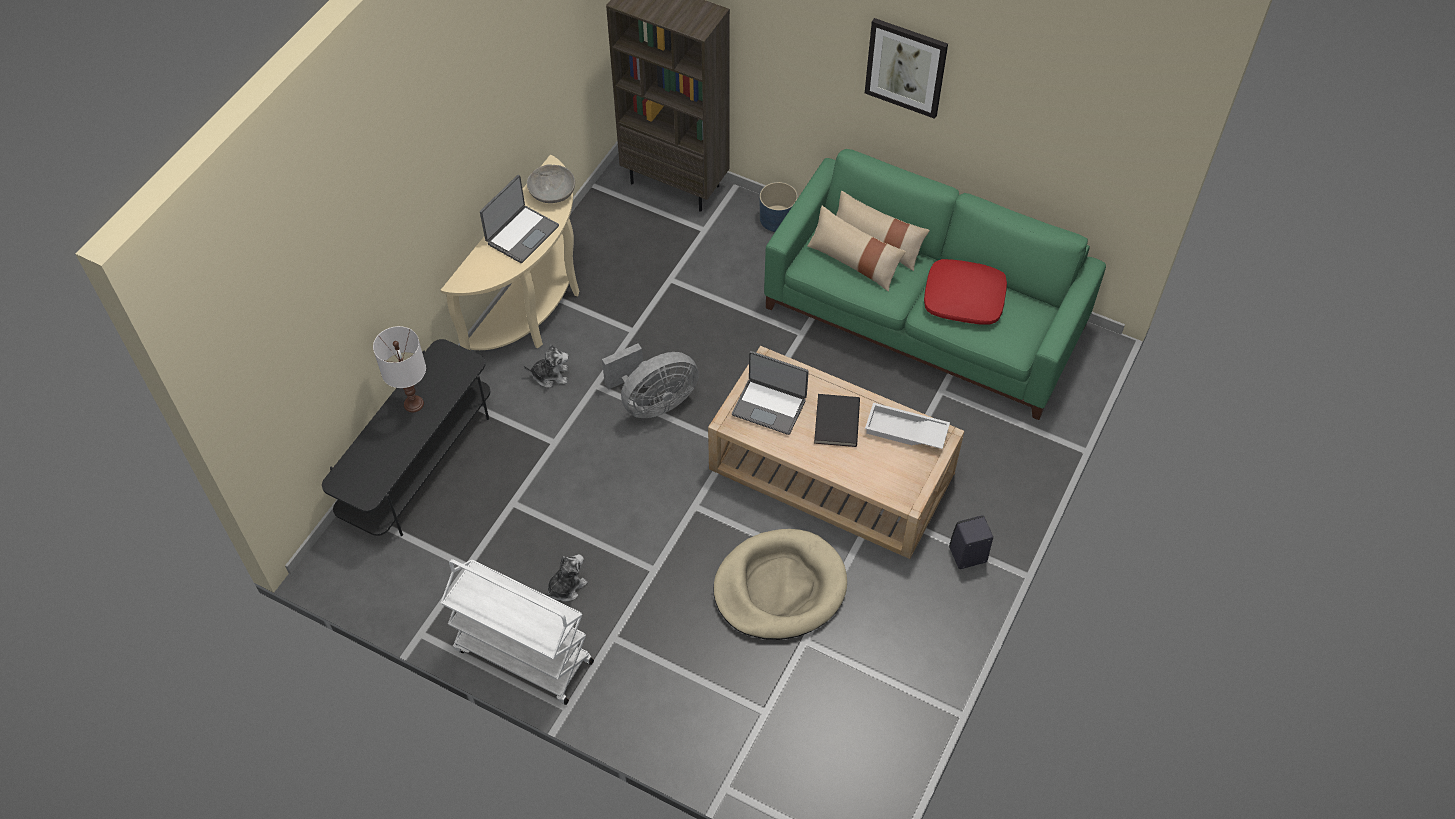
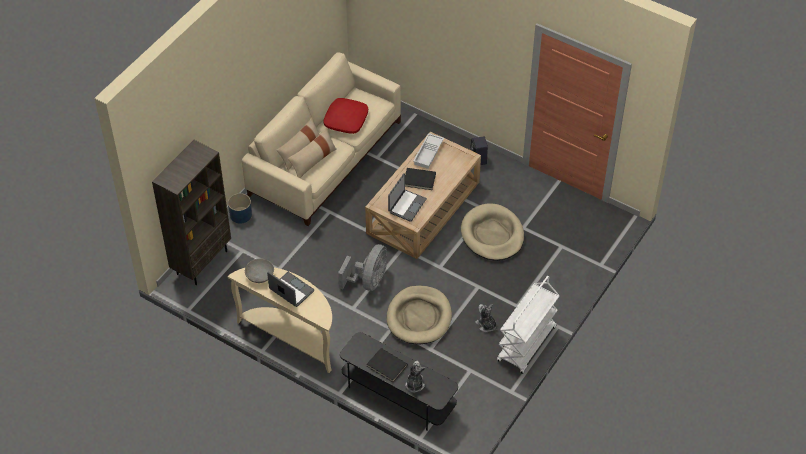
camera: 85 degrees left, 5 degrees down
white table lamp [373,326,426,412] -> black book [367,348,408,382]
plush toy [524,344,569,388] -> plush toy moved to [405,361,425,393]
grey fan [602,343,699,418] -> grey fan turned 45 degrees clockwise [338,244,387,291]
green sofa [764,149,1106,420] -> beige sofa [242,52,401,226]
picture [865,18,948,119] -> none
none -> beige dog bed [387,285,452,345]

